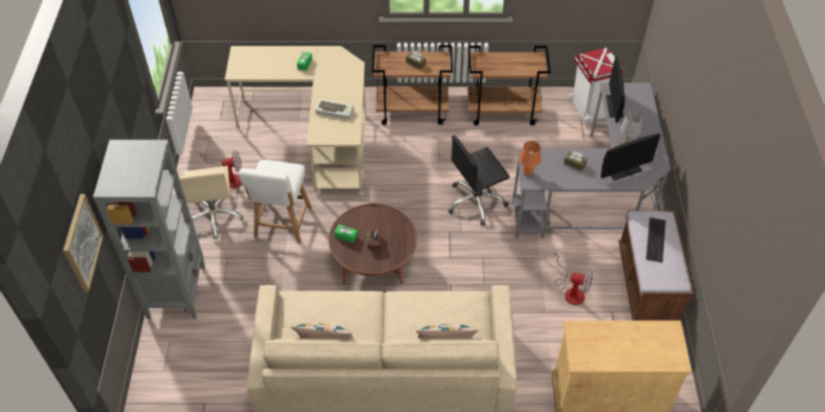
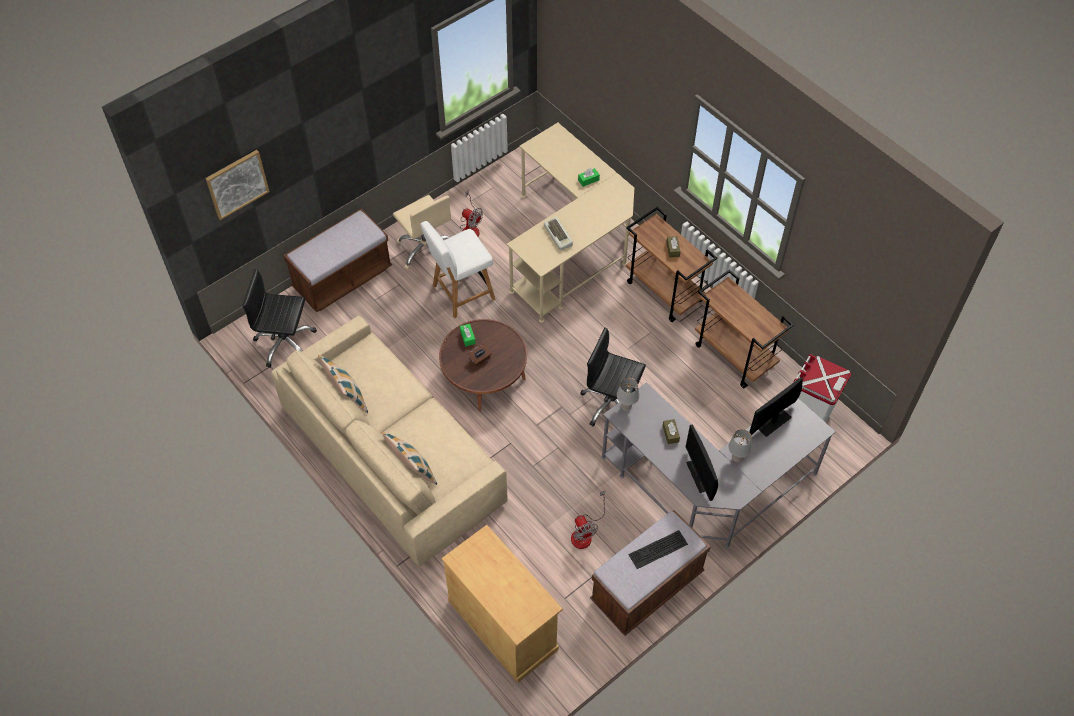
camera: 50 degrees right, 5 degrees up
grey bookcase [93,140,205,319] -> brown bench [283,209,392,313]
beige office chair [179,166,247,243] -> beige office chair turned 75 degrees counterclockwise [393,195,451,269]
orange table lamp [520,141,541,176] -> grey table lamp [617,378,639,411]
monitor [601,133,661,181] -> monitor turned 45 degrees clockwise [686,425,718,501]
none -> black office chair [242,269,317,368]

